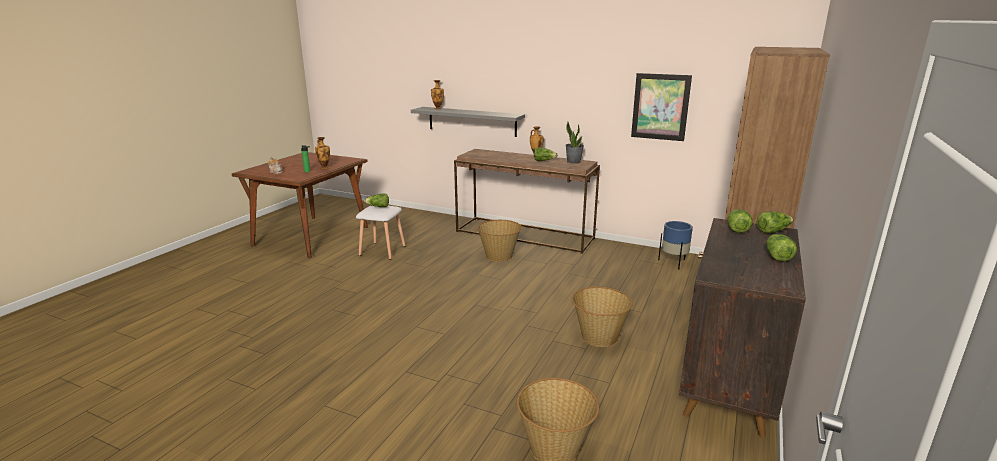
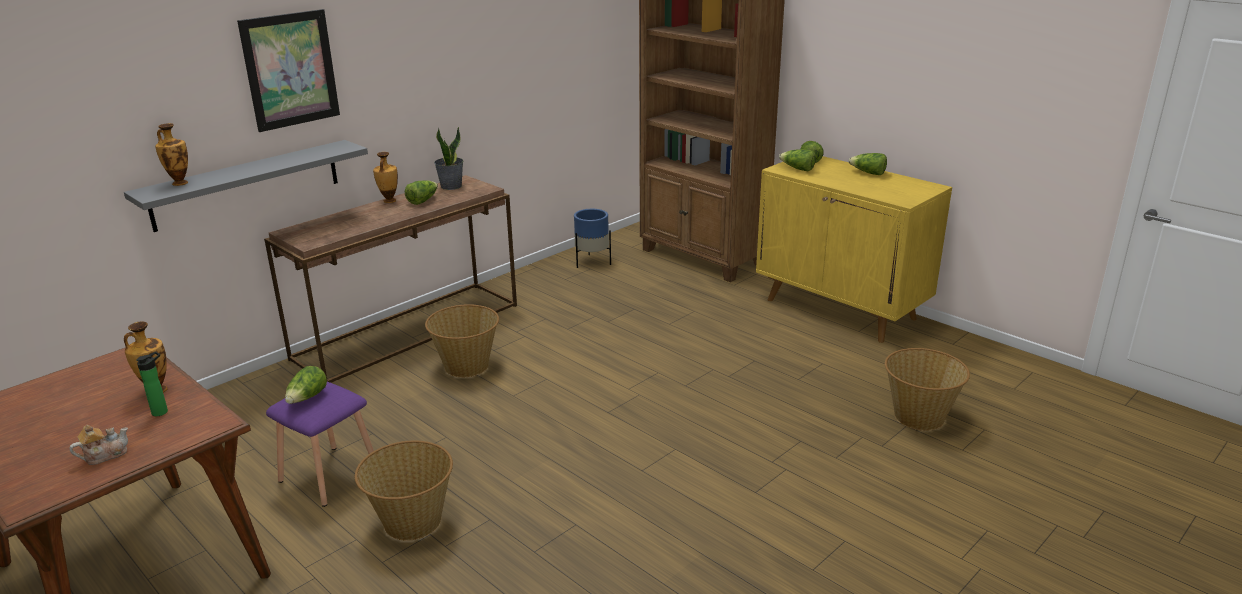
camera: 70 degrees left, 5 degrees up
white stool [356,205,406,260] -> purple stool [266,382,374,507]
basket [571,287,633,347] -> basket moved to [355,440,453,541]
picture [631,73,692,141] -> picture moved to [237,9,340,132]
brown cabinet [679,218,806,438] -> yellow cabinet [756,156,952,343]

